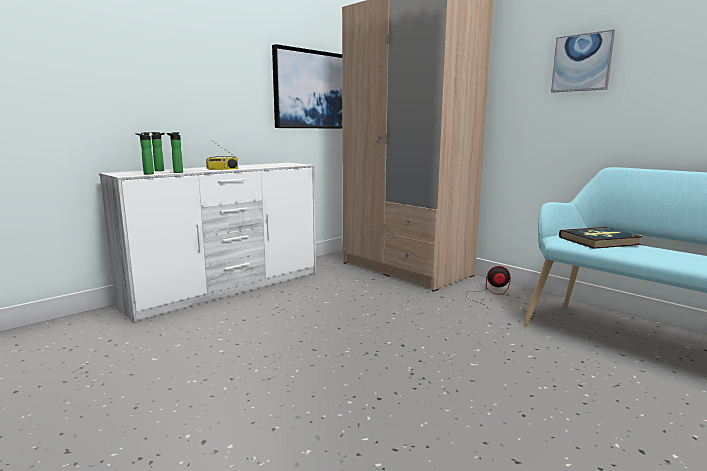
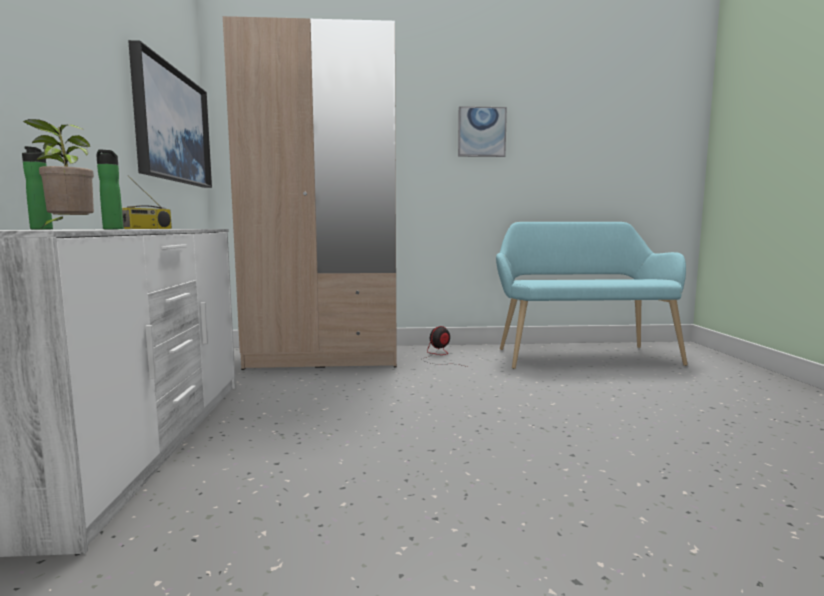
camera: 50 degrees left, 5 degrees down
bottle [135,132,154,174] -> potted plant [23,119,94,227]
book [559,227,642,249] -> none

